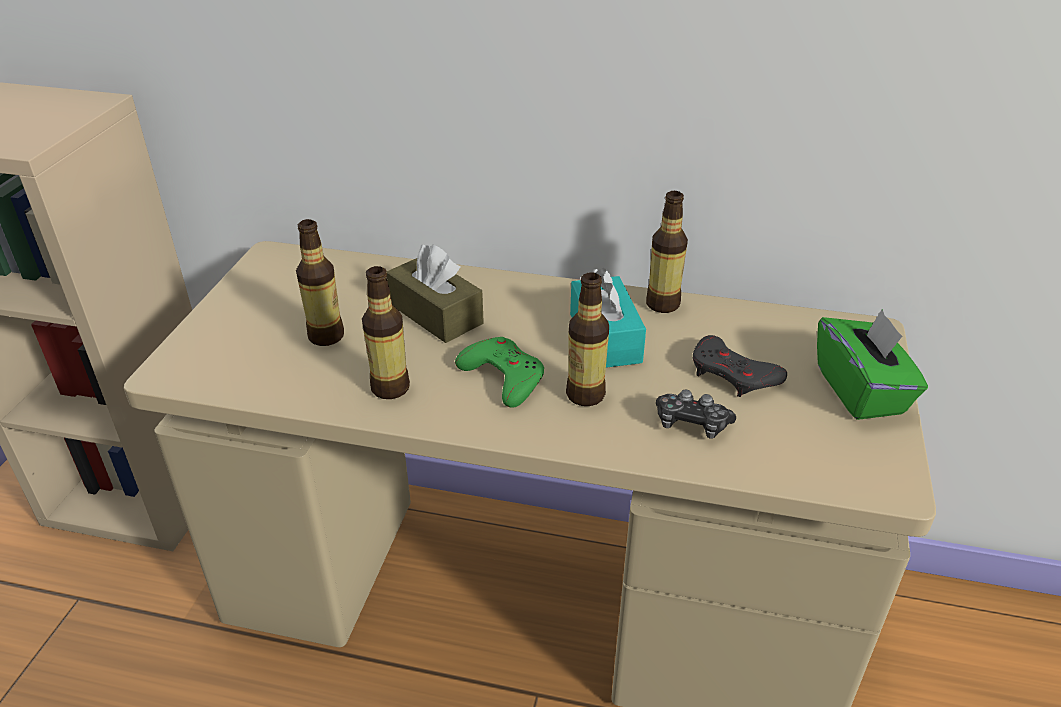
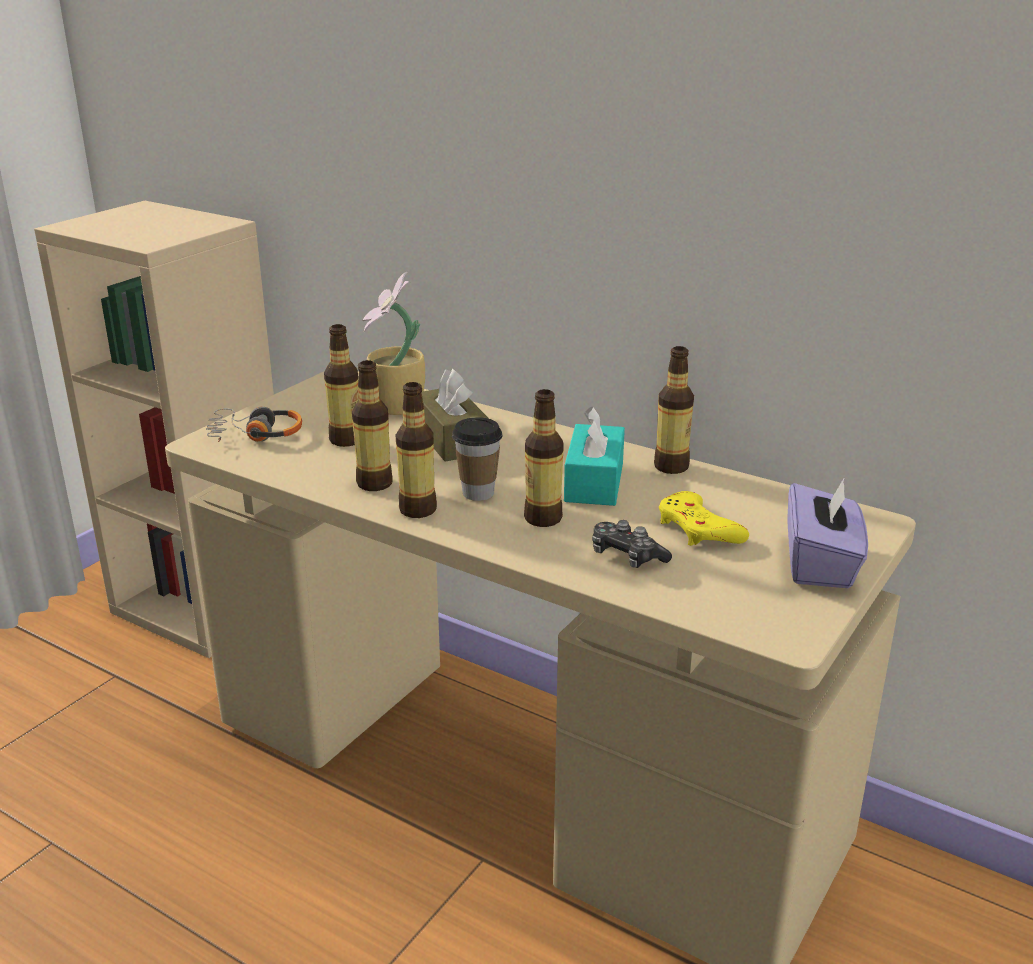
camera: 20 degrees right, 10 degrees down
green game controller [455,337,544,408] -> cup [452,417,502,501]
grey game controller [693,335,787,397] -> yellow game controller [659,491,749,546]
green tissue box [817,309,928,420] -> purple tissue box [787,477,868,588]
none -> headphones [206,407,302,442]
none -> potted plant [363,272,425,415]
none -> bottle [396,382,437,518]

